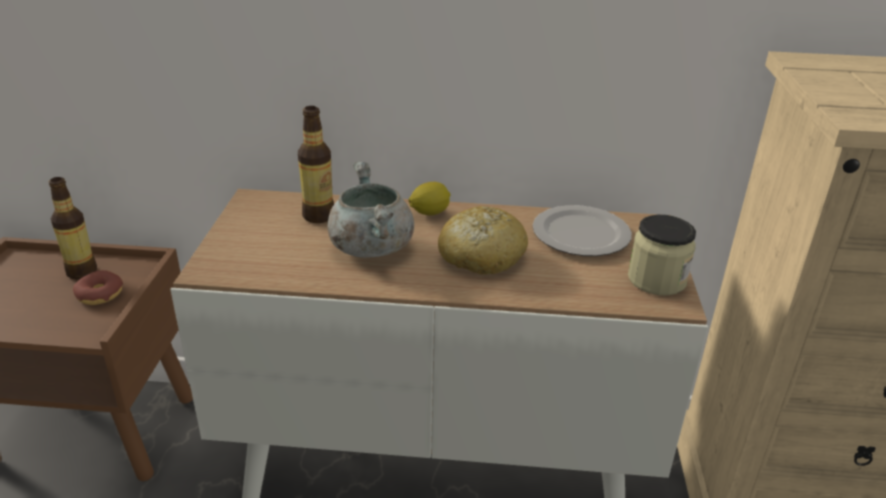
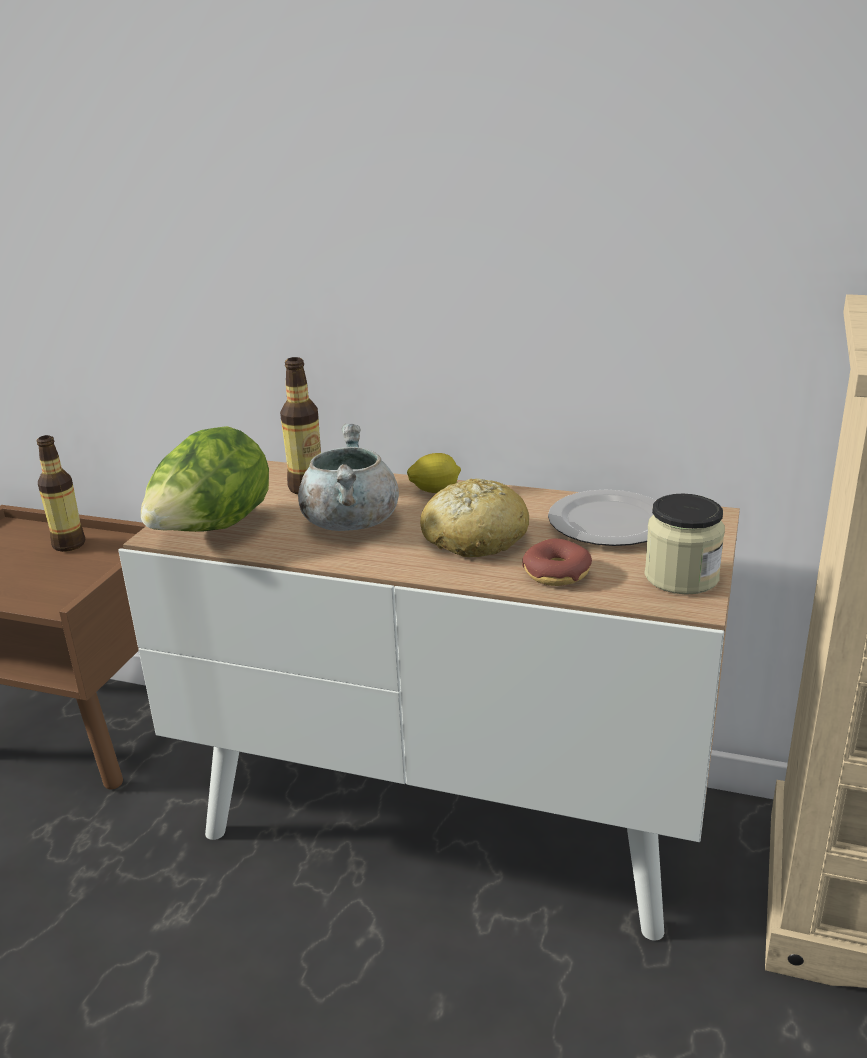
camera: 15 degrees right, 5 degrees down
donut [73,270,123,305] -> donut moved to [522,539,592,586]
none -> lettuce [141,426,269,532]

